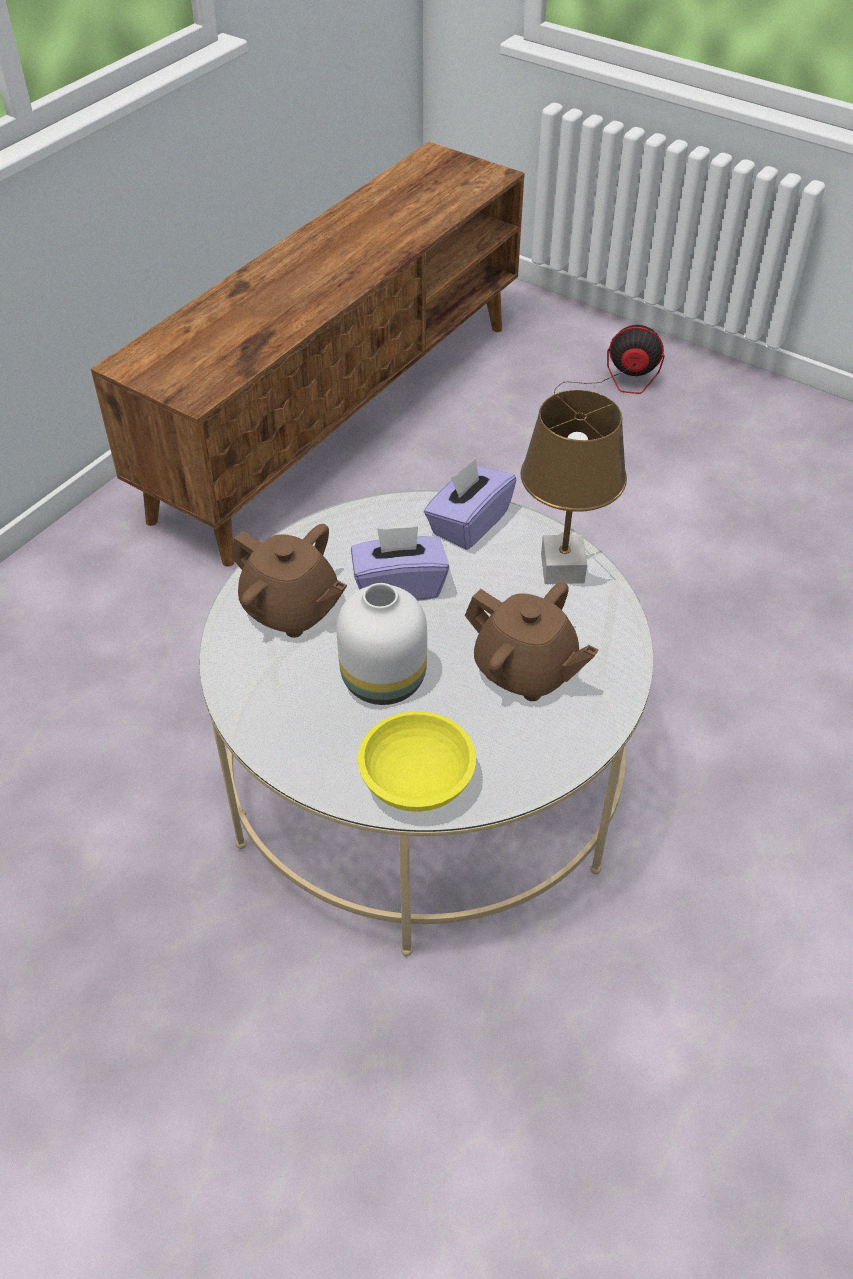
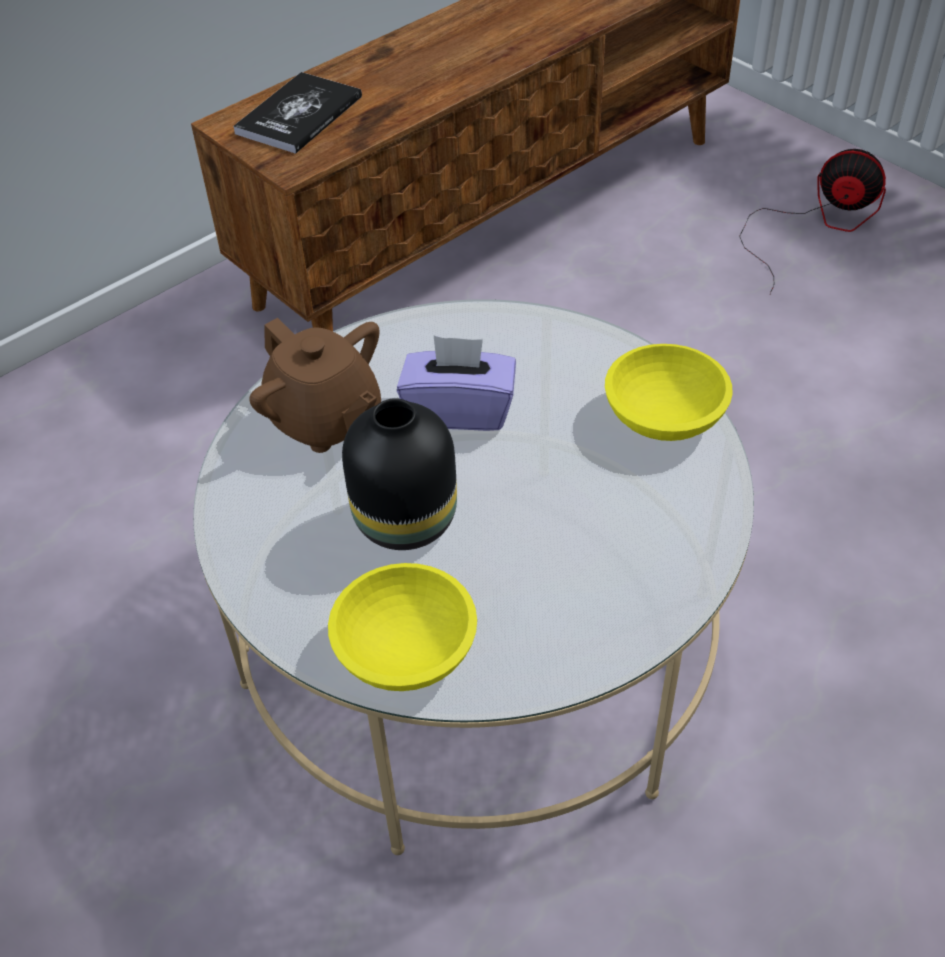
camera: 15 degrees right, 0 degrees up
white vase [336,583,427,705] -> black vase [342,398,457,550]
purple tissue box [424,458,516,550] -> none
brown teapot [465,582,598,701] -> none
brown table lamp [521,390,627,584] -> yellow bowl [605,344,733,441]
none -> book [233,72,362,154]

